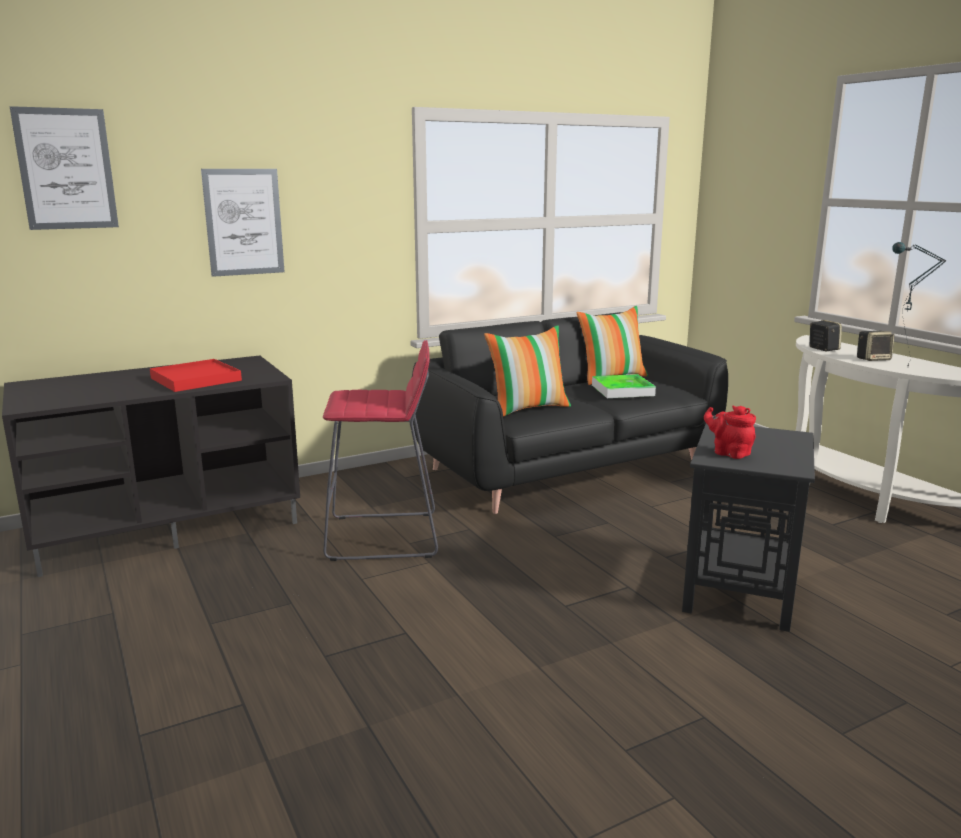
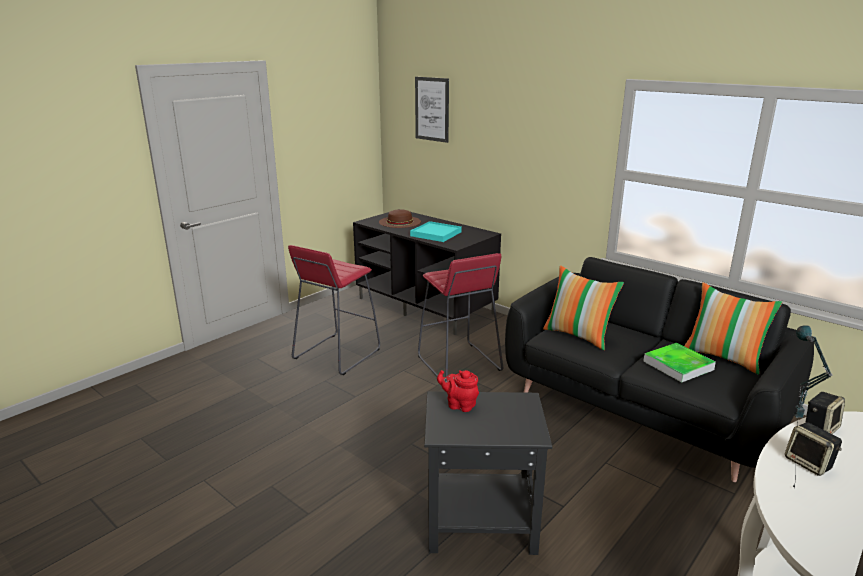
camera: 70 degrees right, 5 degrees up
red tray [150,359,242,392] -> turquoise tray [410,221,462,242]
picture [201,169,284,277] -> none
red teapot [704,405,756,459] -> red teapot turned 90 degrees counterclockwise [437,370,479,412]
none -> red stool [288,245,380,375]
none -> brown hat [379,209,421,228]

